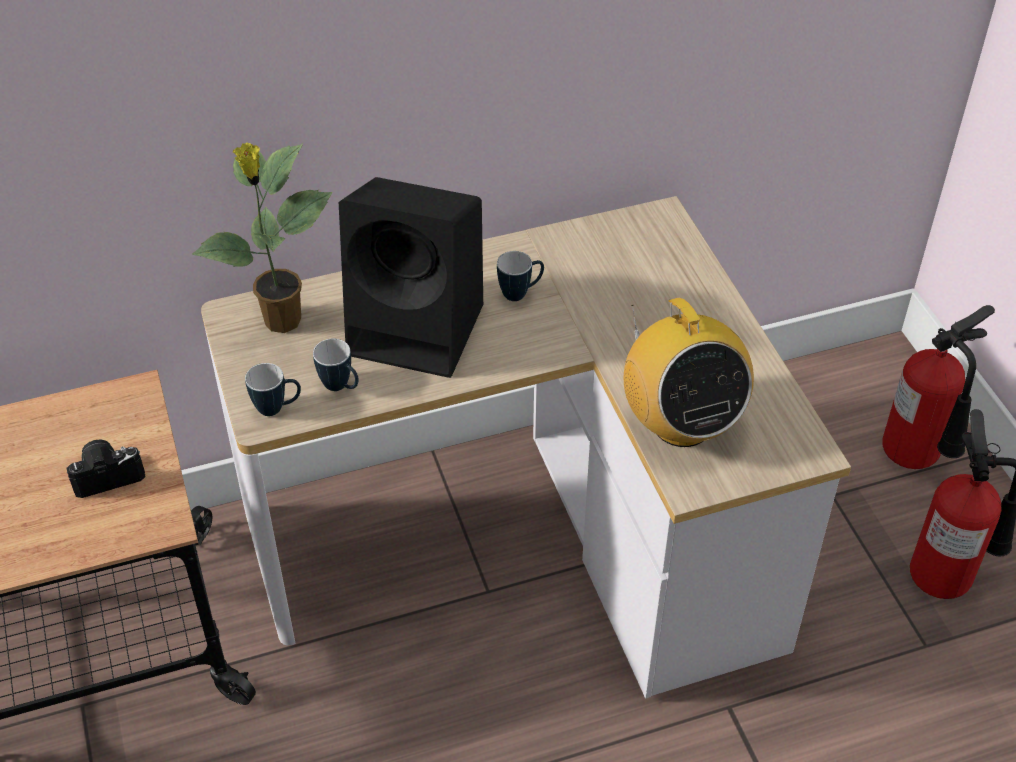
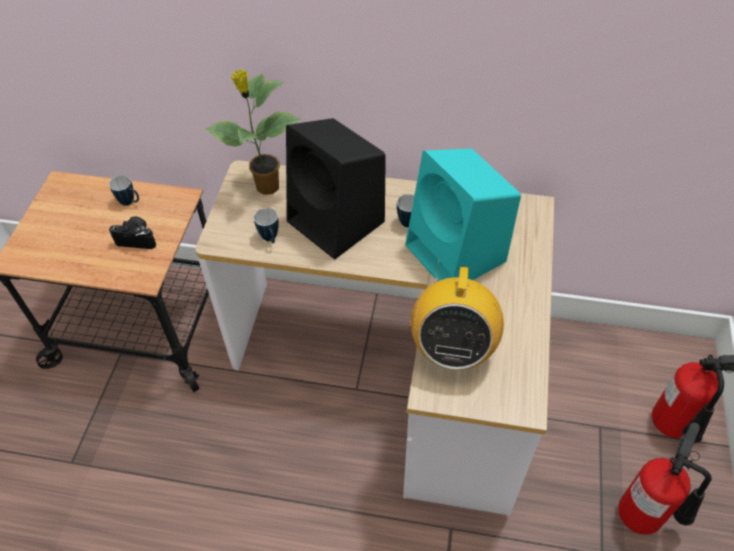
camera: 30 degrees right, 5 degrees up
mug [245,363,301,416] -> mug moved to [109,175,139,206]
none -> turquoise speaker [406,148,521,281]

